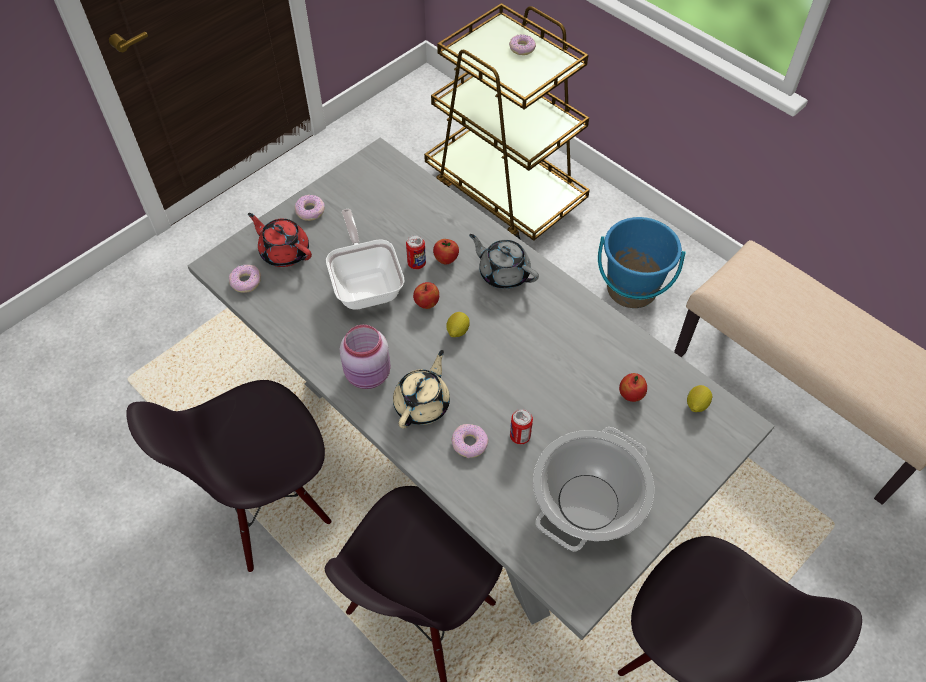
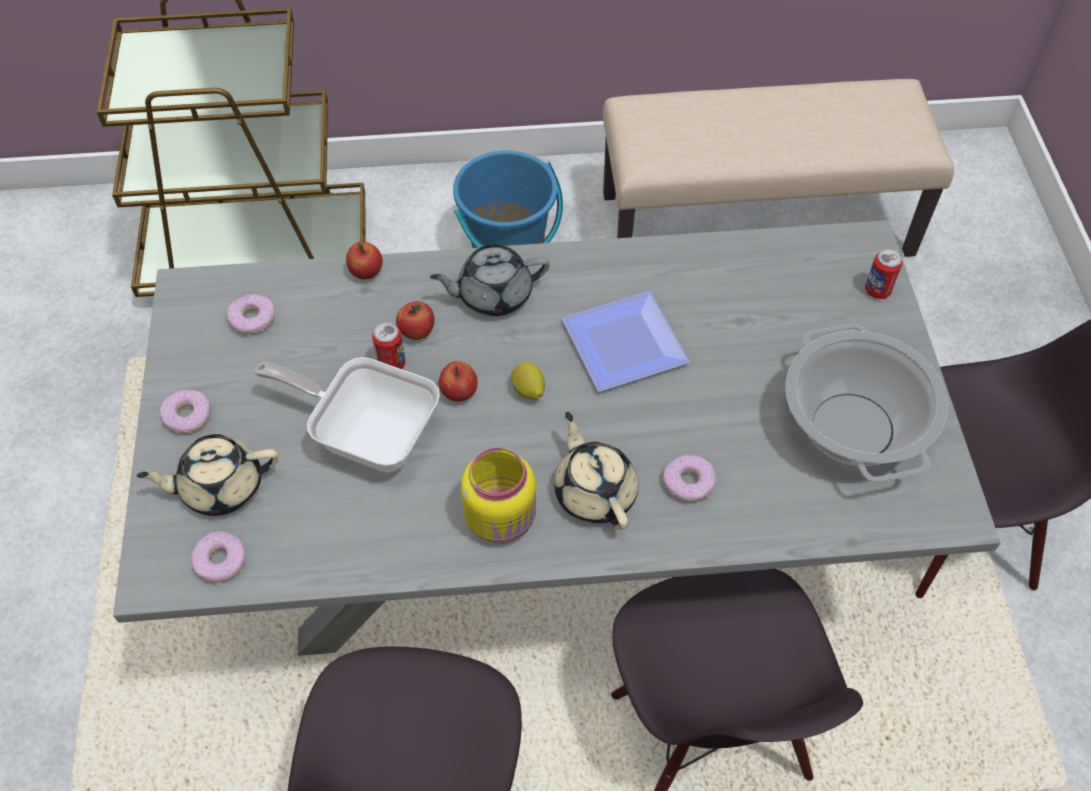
camera: 50 degrees left, 0 degrees up
red teapot [248,213,312,267] -> beige teapot [137,434,278,516]
pink jar [340,325,391,389] -> yellow jar [461,448,536,544]
donut [509,34,536,55] -> donut moved to [227,294,275,335]
can [510,409,533,444] -> can moved to [865,249,903,299]
apple [619,373,647,402] -> apple moved to [346,242,383,280]
lemon [687,385,712,412] -> none
none -> plate [562,291,690,391]

